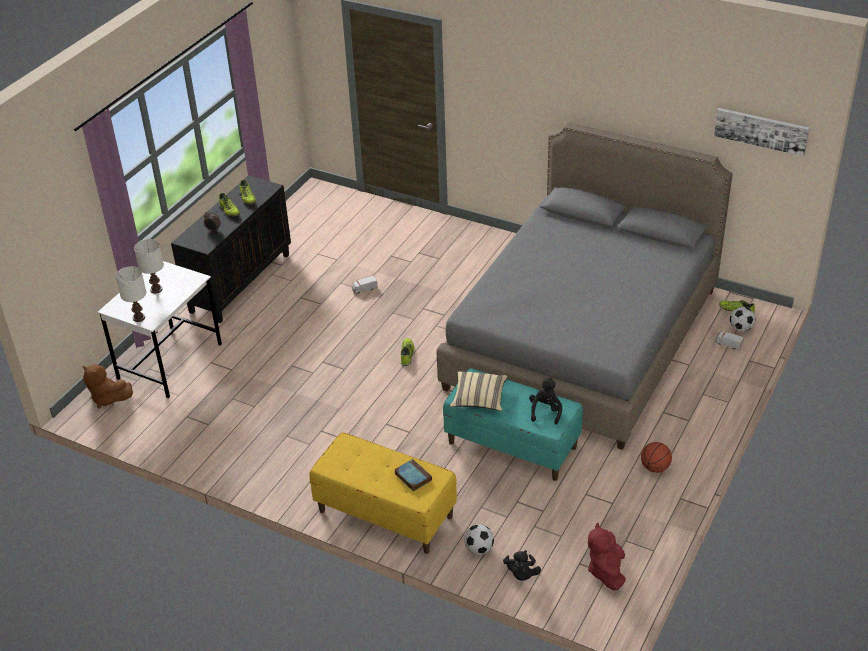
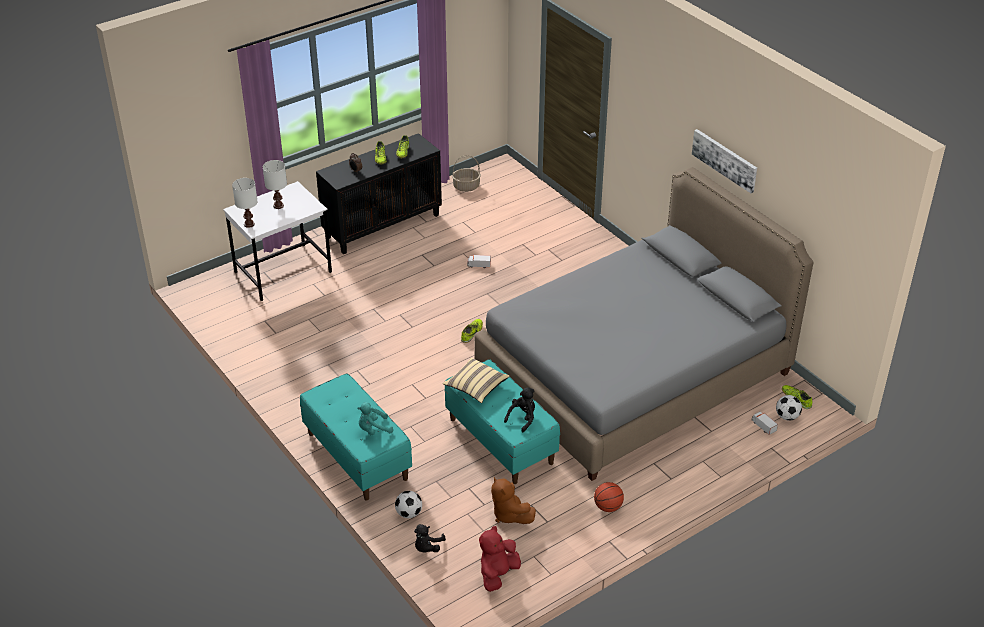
camera: 25 degrees right, 0 degrees up
brown plush toy [83,364,133,408] -> brown plush toy moved to [491,477,536,524]
yellow bench [309,432,457,554] -> turquoise bench [300,373,412,501]
book [394,459,432,492] -> turquoise plush toy [357,402,393,435]
picture [714,108,809,156] -> picture moved to [692,129,757,193]
none -> basket [452,155,481,192]

